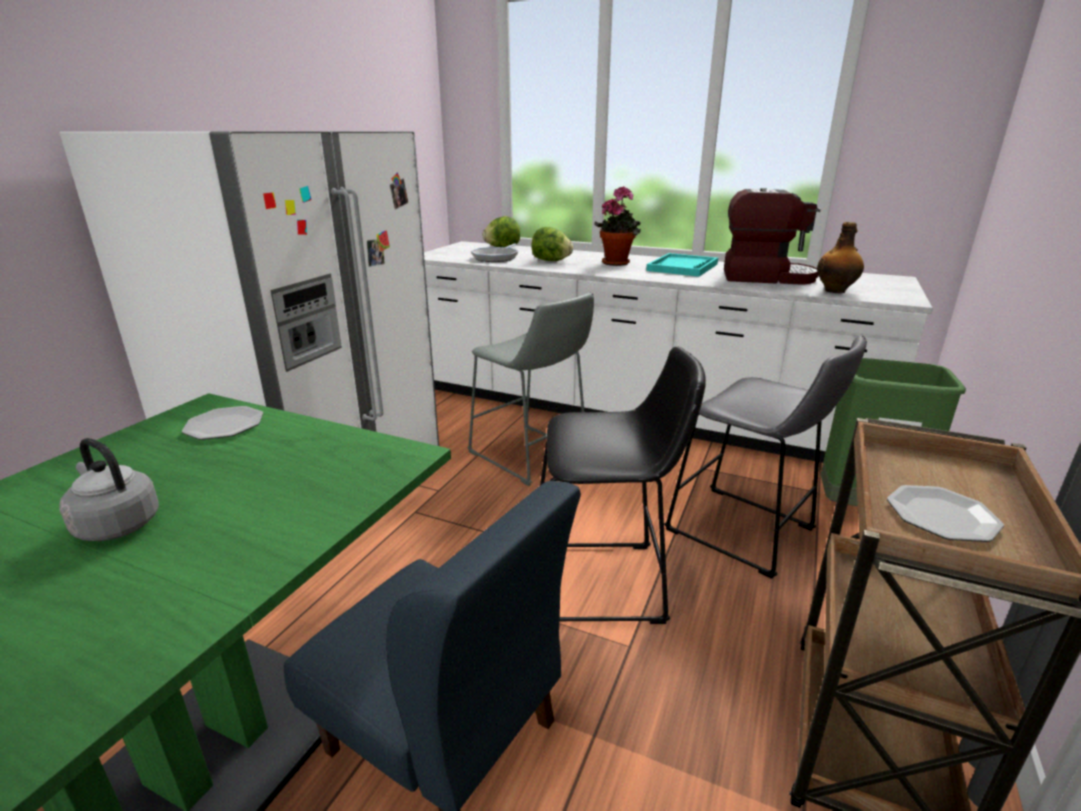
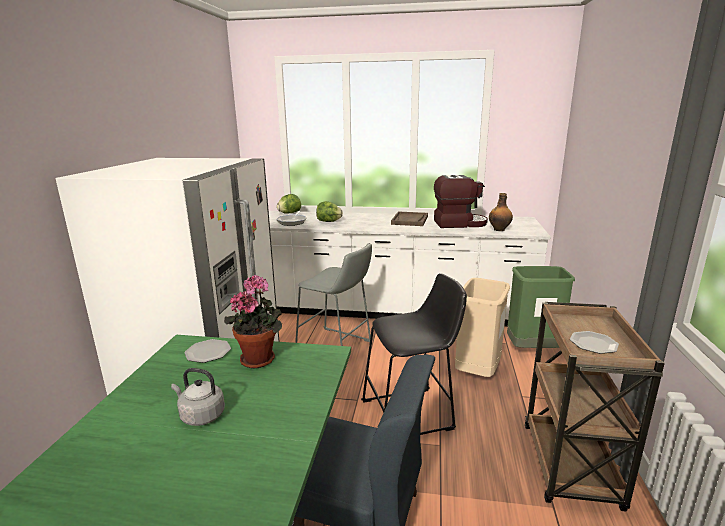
camera: 15 degrees left, 5 degrees down
potted plant [594,186,641,266] -> potted plant moved to [224,275,282,369]
turquoise tray [646,253,718,277] -> brown tray [391,211,428,226]
grey stool [664,336,867,579] -> beige trash can [455,278,510,377]

